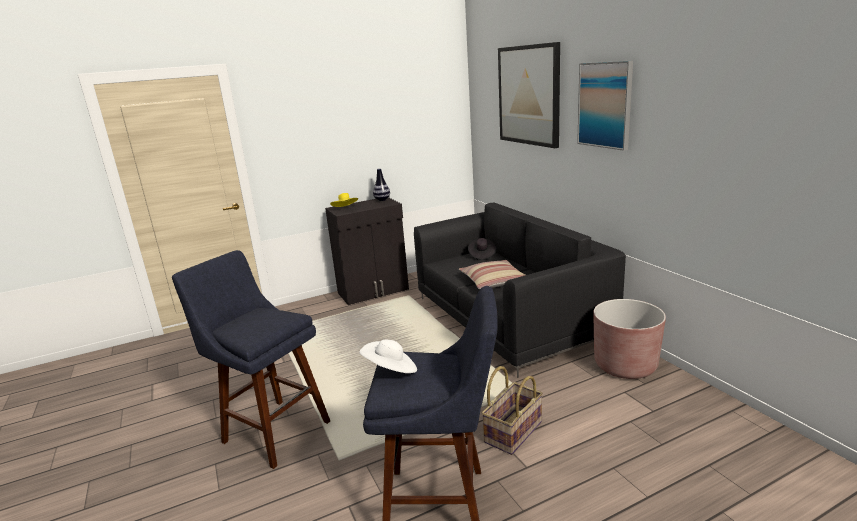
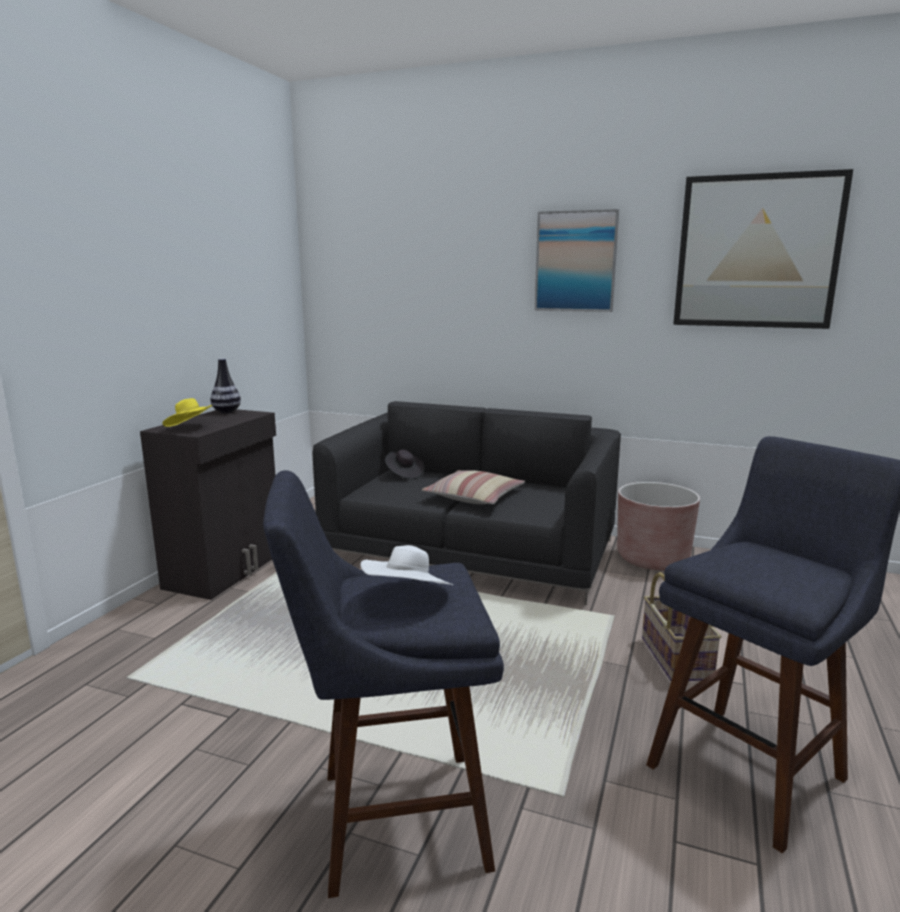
camera: 45 degrees left, 5 degrees down
white hat [359,340,417,373] -> white hat moved to [360,545,453,585]
picture [498,42,560,148] -> picture moved to [673,169,853,329]

